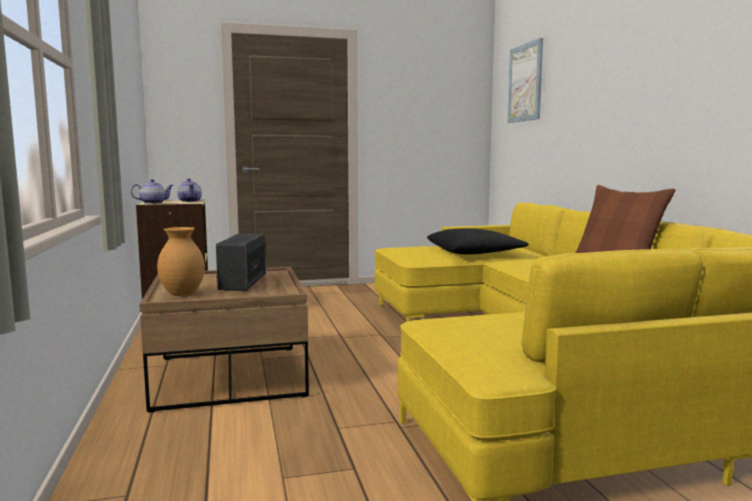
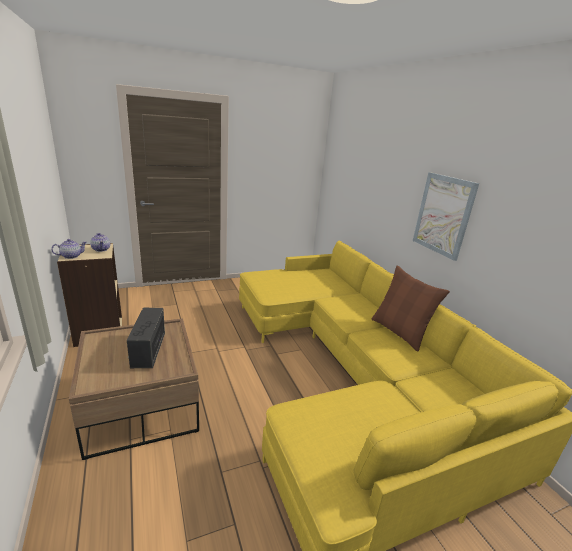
camera: 10 degrees left, 15 degrees up
brown vase [157,227,205,296] -> none
black pillow [427,228,529,254] -> none
picture [508,38,543,123] -> picture moved to [413,172,479,261]

